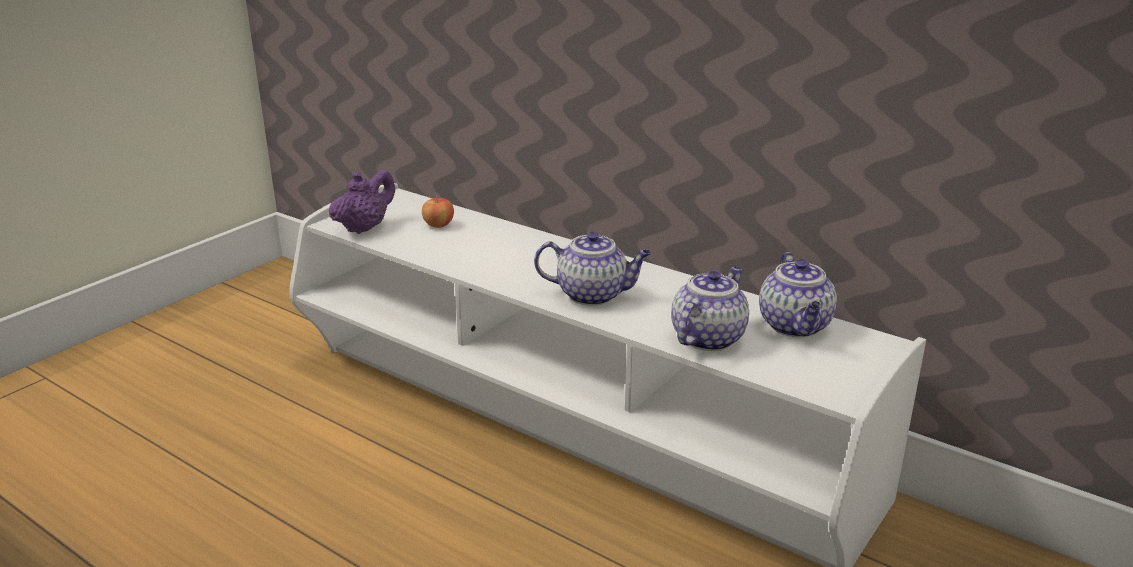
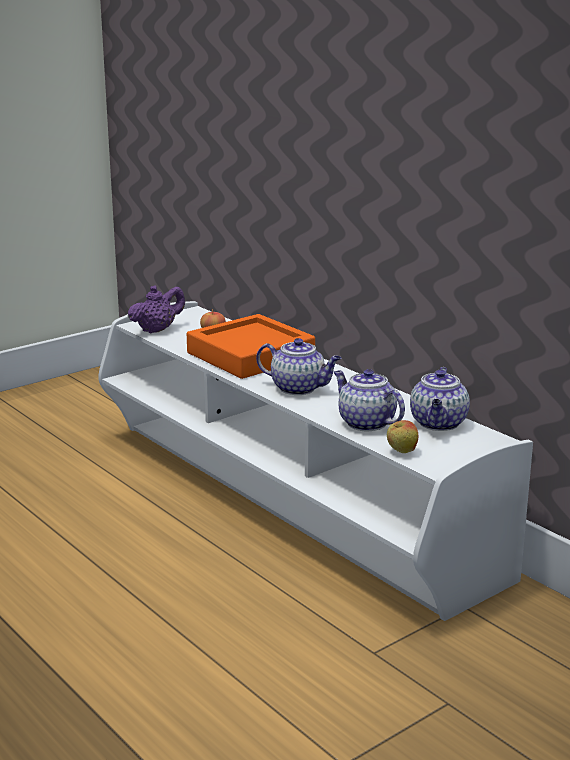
camera: 15 degrees right, 5 degrees down
teapot [671,266,749,351] -> teapot turned 90 degrees counterclockwise [334,369,405,431]
none -> orange tray [187,314,315,379]
none -> apple [387,420,418,453]

